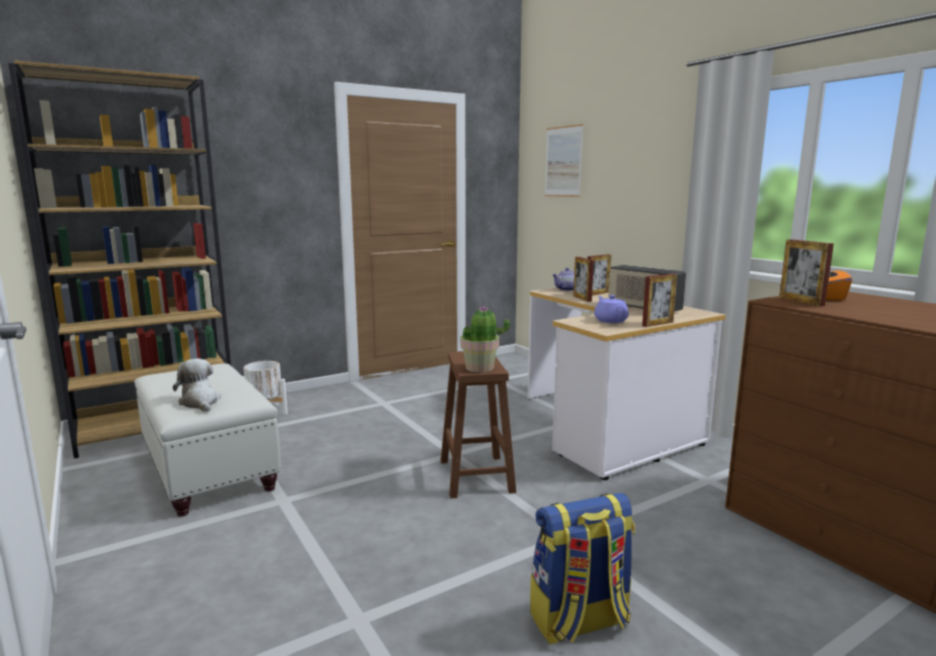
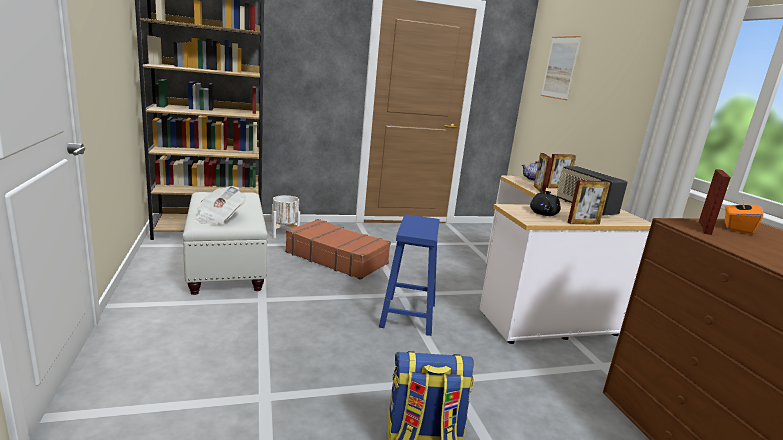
camera: 15 degrees right, 5 degrees up
plush toy [173,358,221,412] -> newspaper [194,186,246,224]
brown stool [441,351,516,498] -> blue stool [379,214,440,336]
potted plant [460,306,510,372] -> none
purple teapot [594,295,629,323] -> black teapot [530,190,560,216]
picture frame [779,239,834,306] -> picture frame turned 150 degrees counterclockwise [699,169,731,235]
none -> brown suitcase [285,219,391,280]

